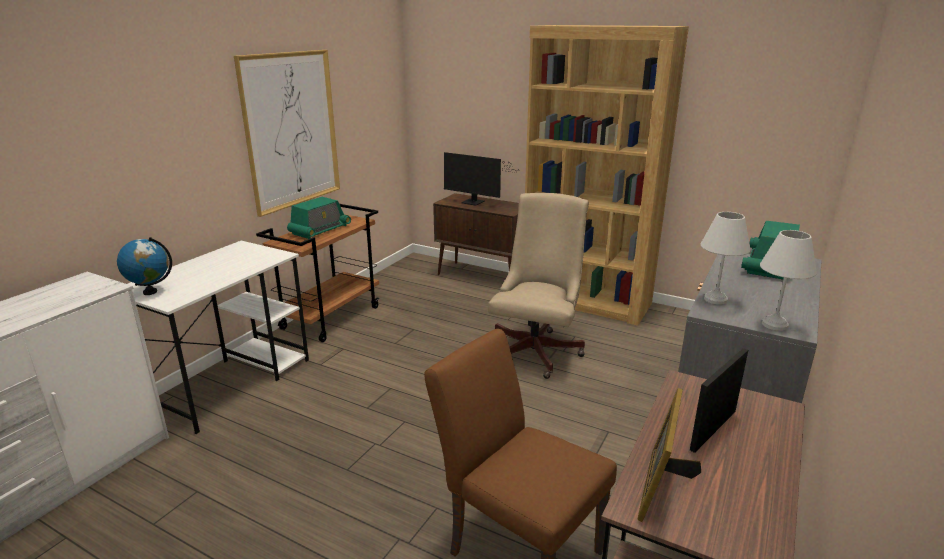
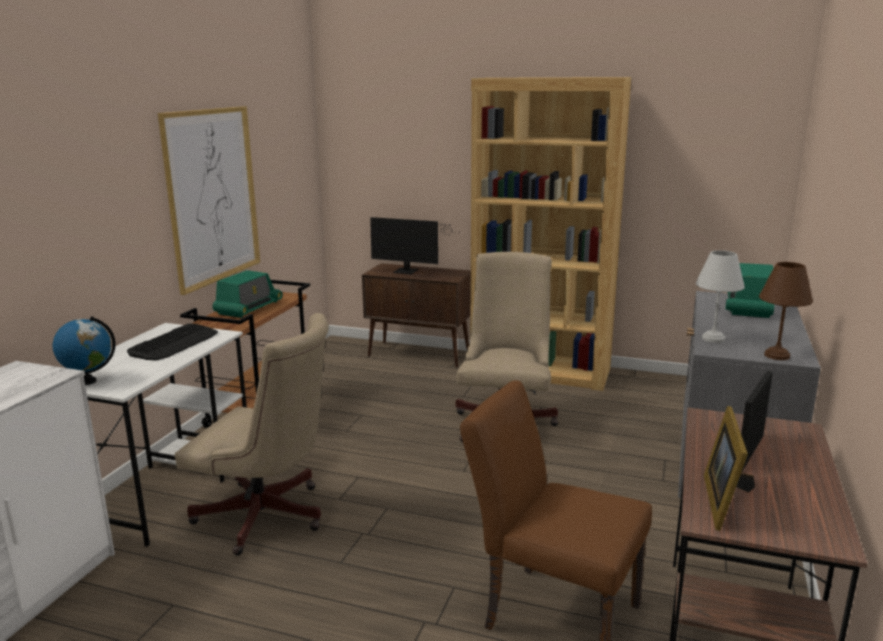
camera: 10 degrees left, 5 degrees down
white table lamp [760,230,817,331] -> brown table lamp [759,262,813,360]
none -> keyboard [127,324,218,361]
none -> beige office chair [175,313,329,556]

